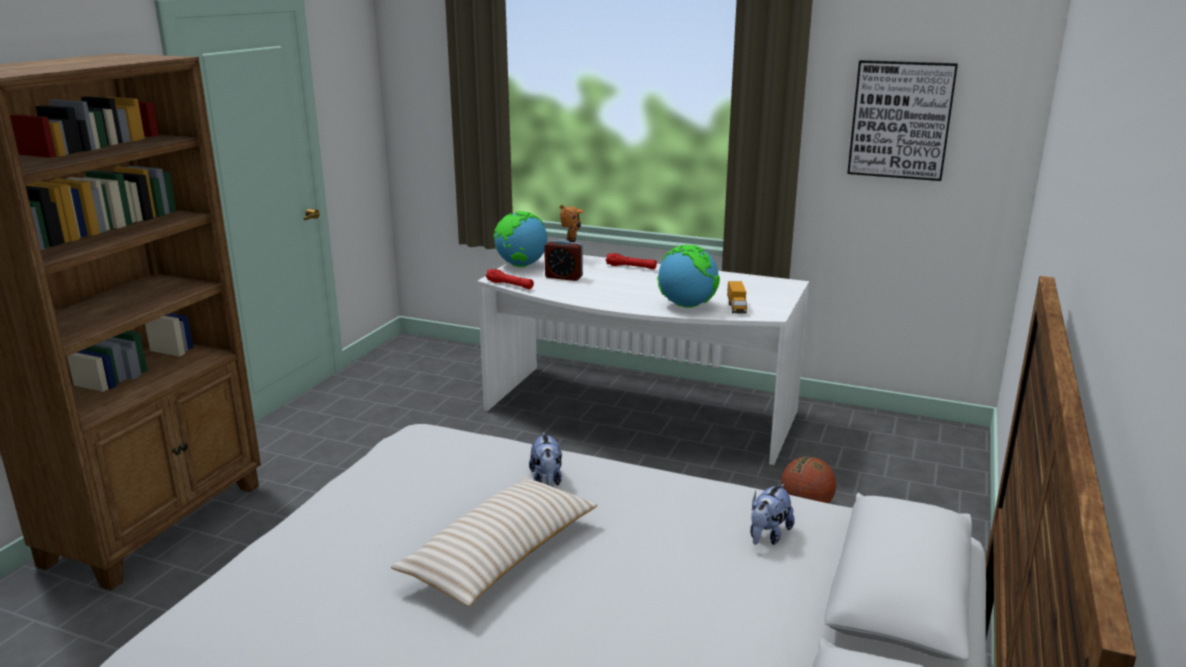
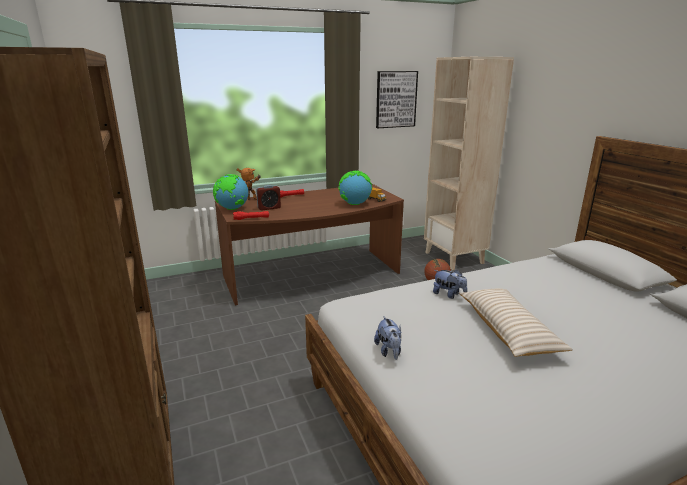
camera: 45 degrees left, 0 degrees up
white desk [477,252,809,465] -> brown desk [215,184,404,305]
plush toy [750,483,795,545] -> plush toy moved to [374,316,402,360]
none -> beige bookcase [424,57,514,270]

